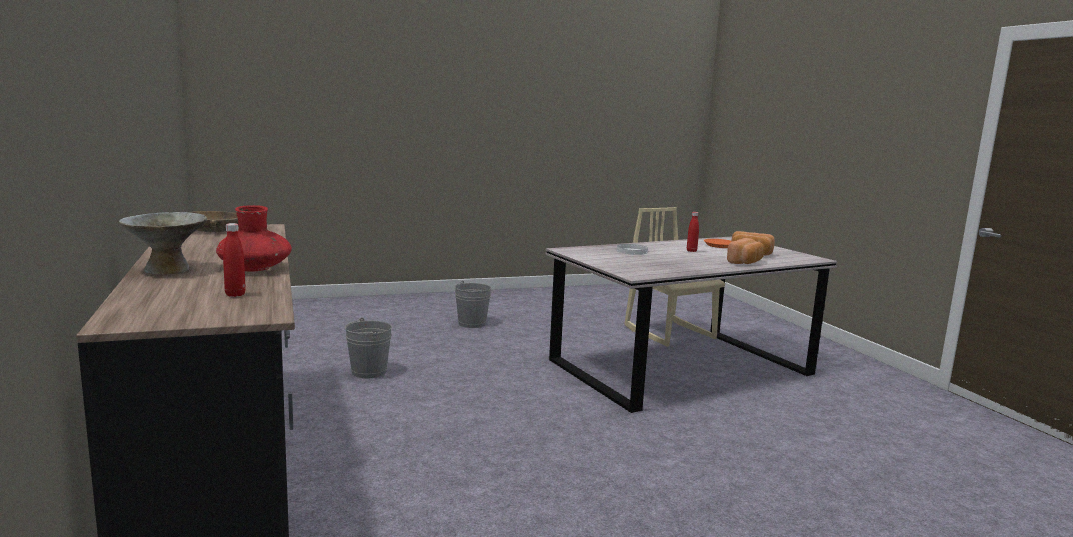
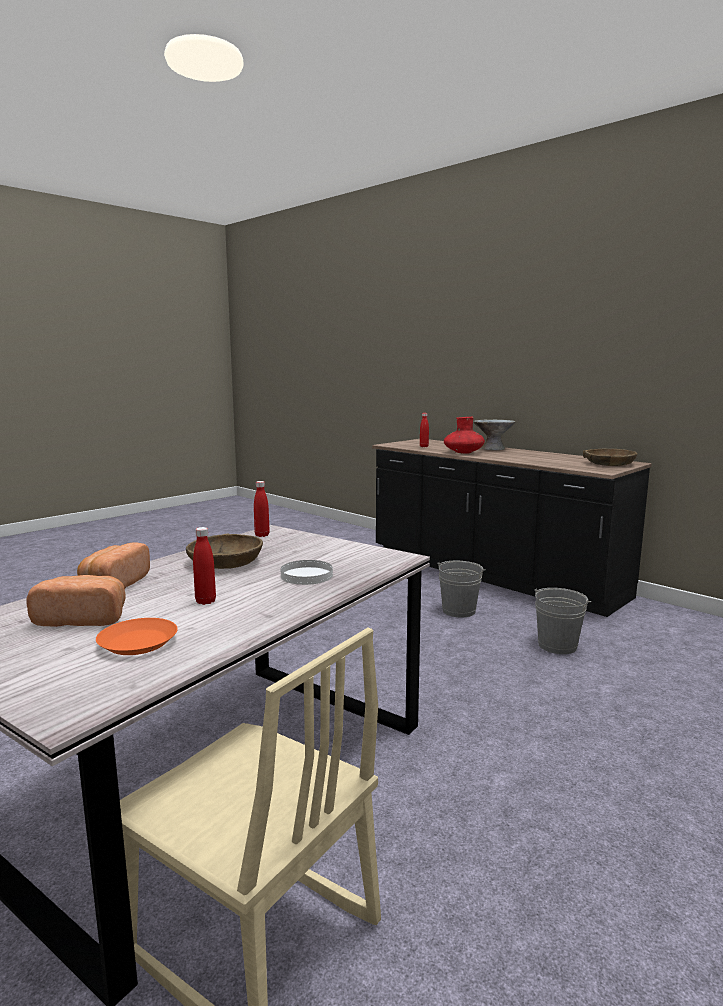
camera: 155 degrees right, 0 degrees up
grey bucket [455,281,491,328] -> grey bucket moved to [437,561,486,617]
none -> brown bowl [186,533,263,569]
none -> red bottle [254,481,270,537]

